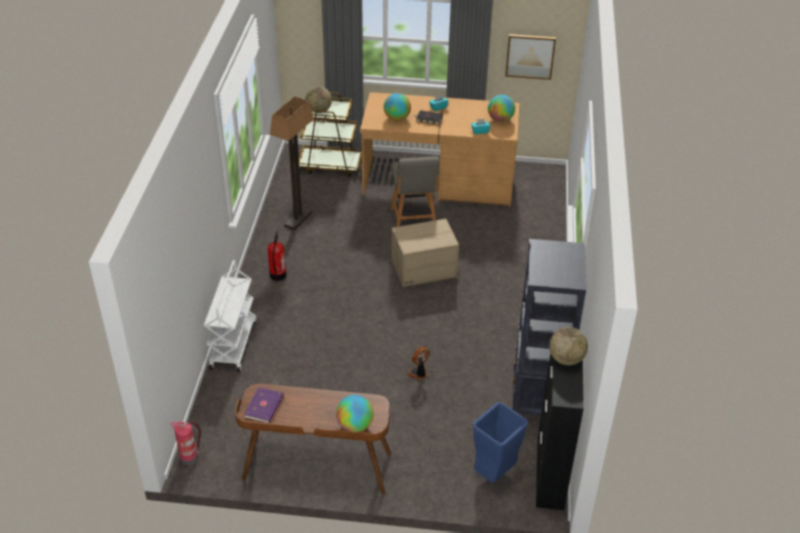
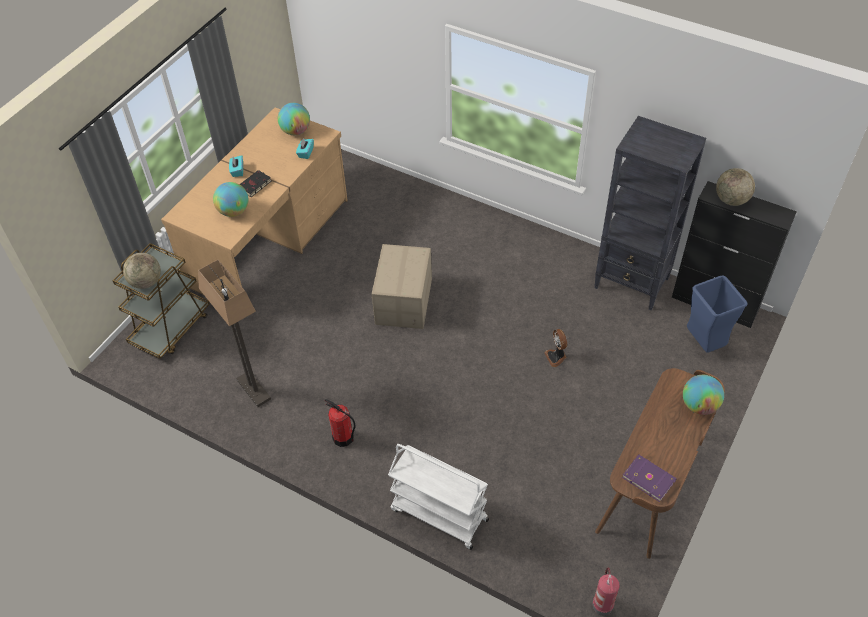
camera: 65 degrees left, 10 degrees up
grey chair [391,156,440,227] -> none
picture [505,34,556,80] -> none

